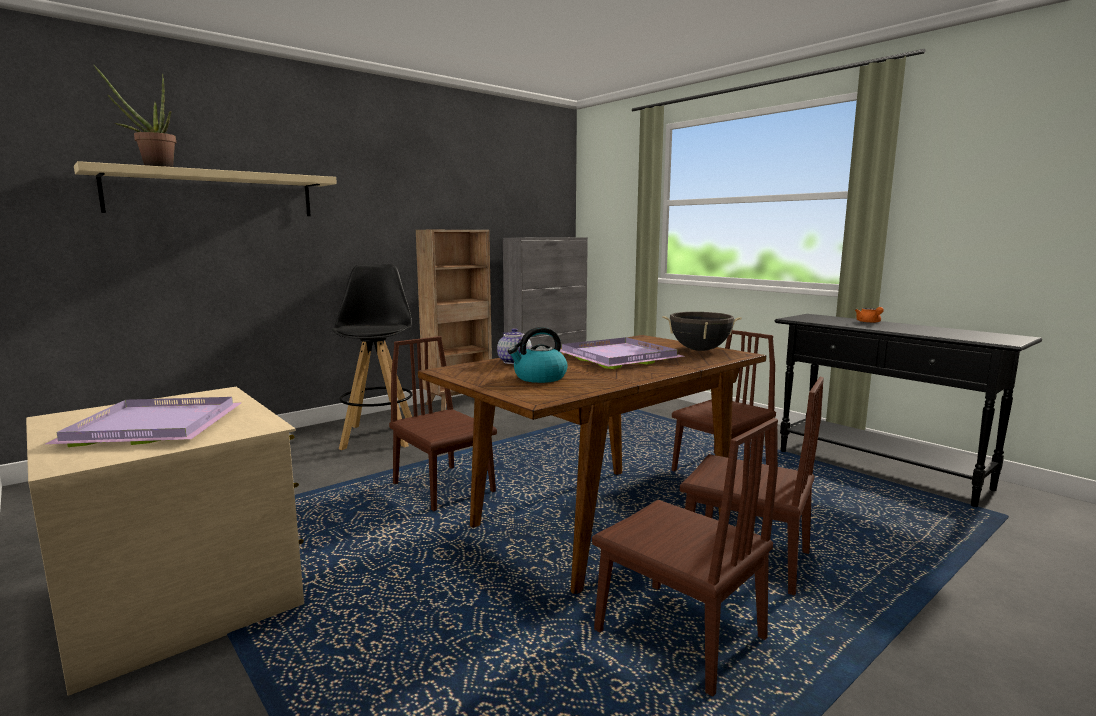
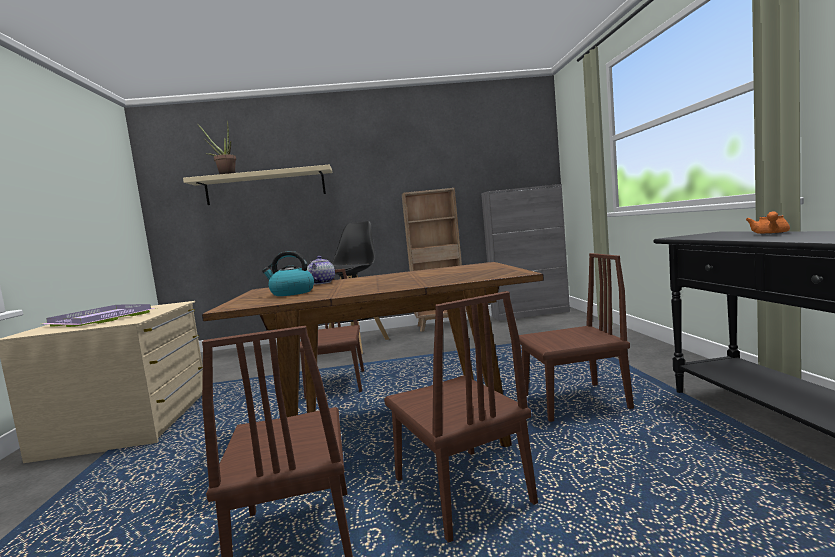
camera: 35 degrees right, 5 degrees down
purple tray [560,337,685,369] -> none
black cooking pot [662,312,742,351] -> none

